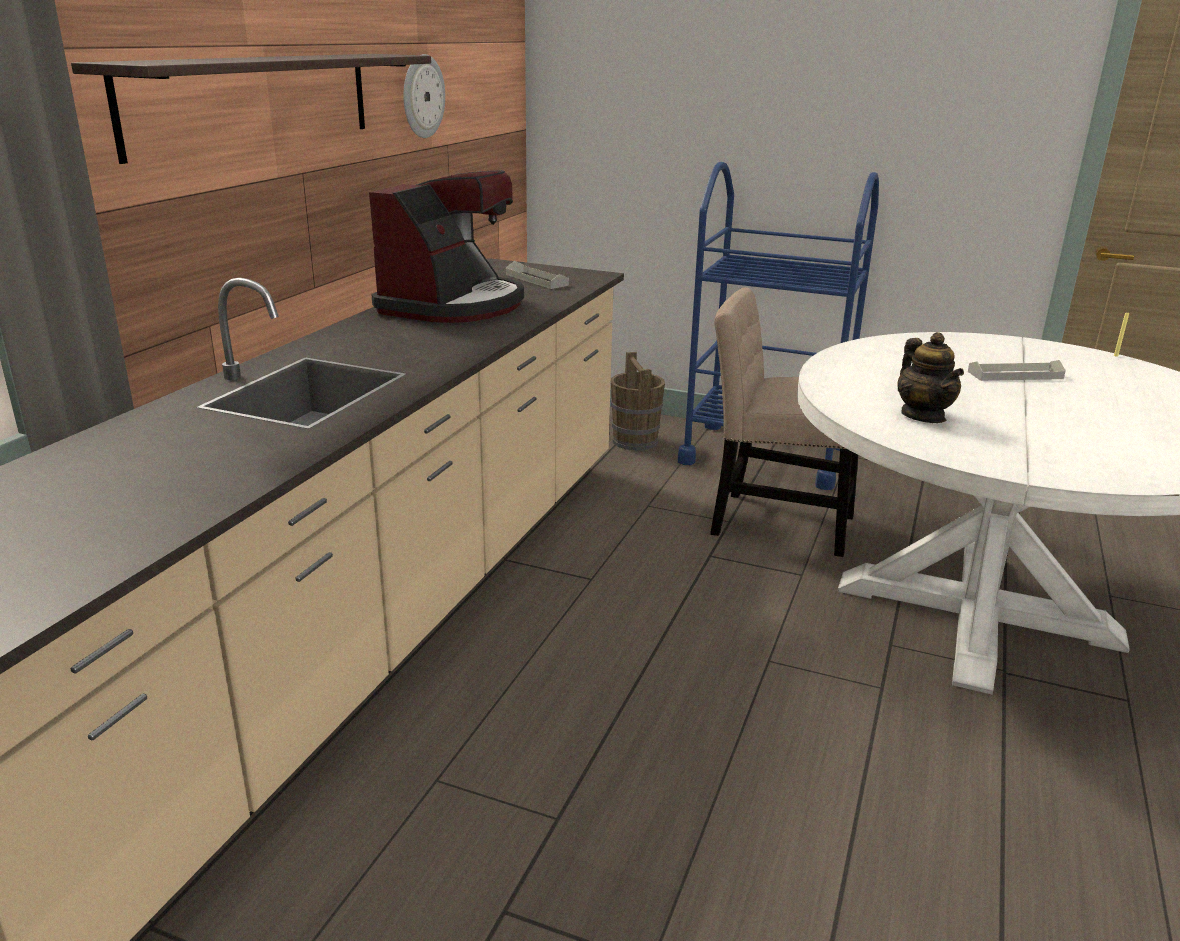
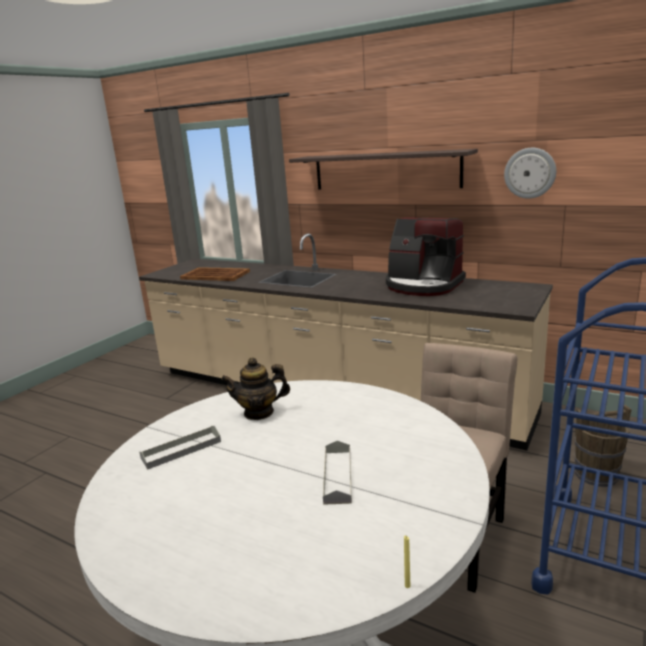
camera: 100 degrees right, 5 degrees down
grey tray [506,261,569,289] -> grey tray moved to [139,426,221,470]
none -> brown tray [180,267,250,281]

